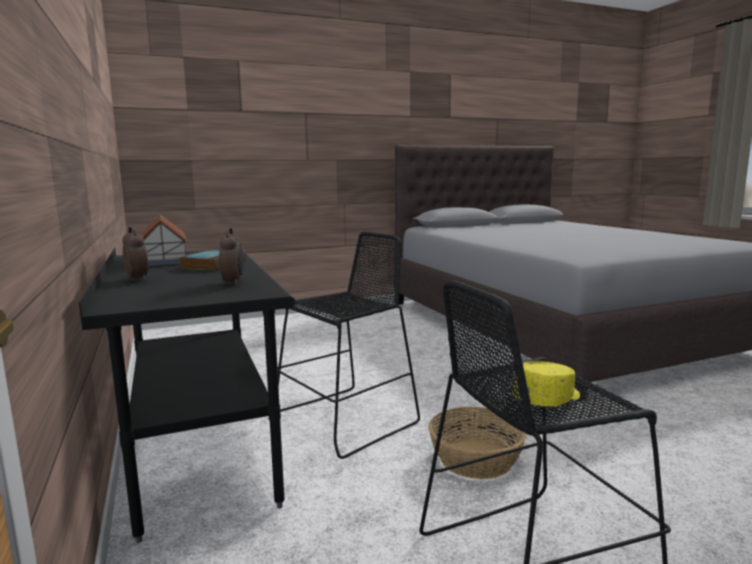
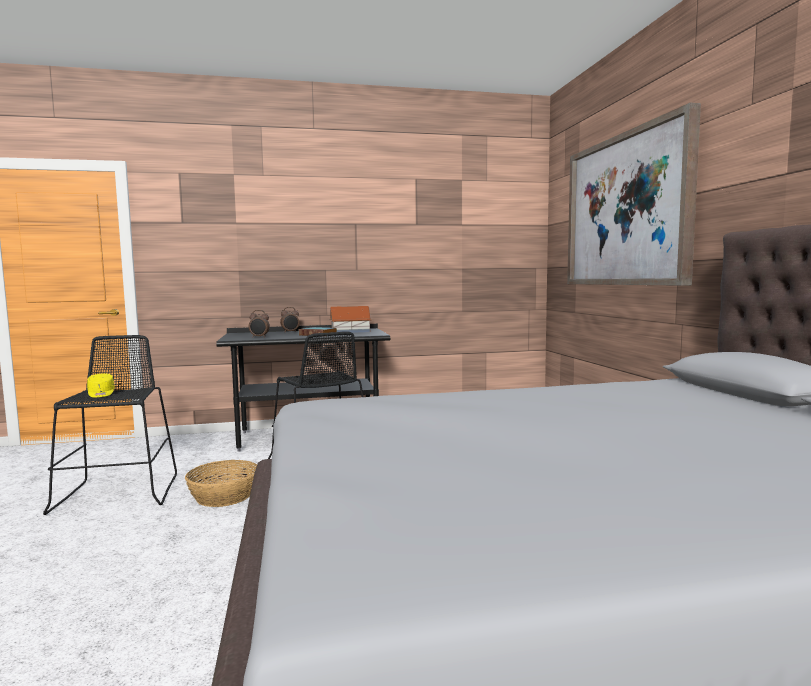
camera: 100 degrees right, 5 degrees down
none -> picture [567,103,701,286]

